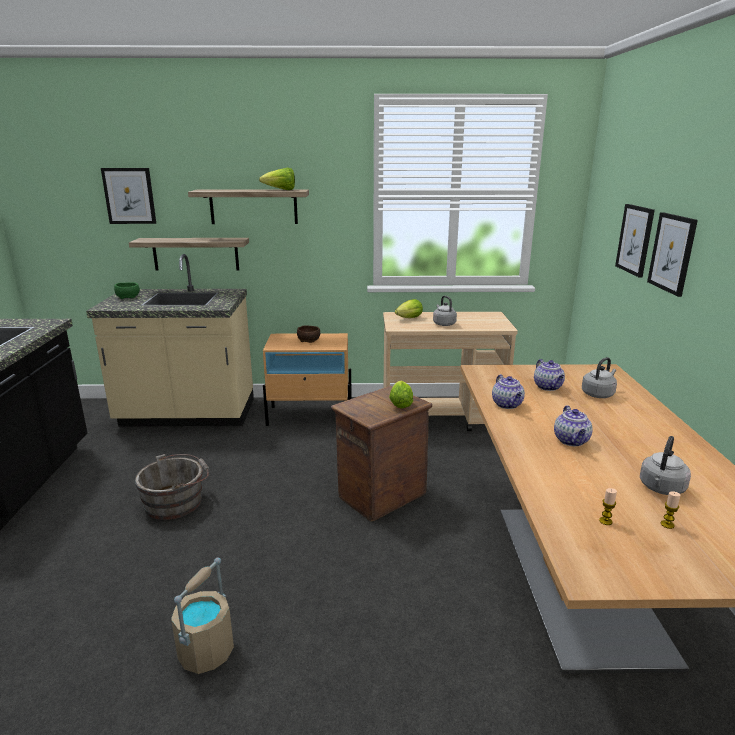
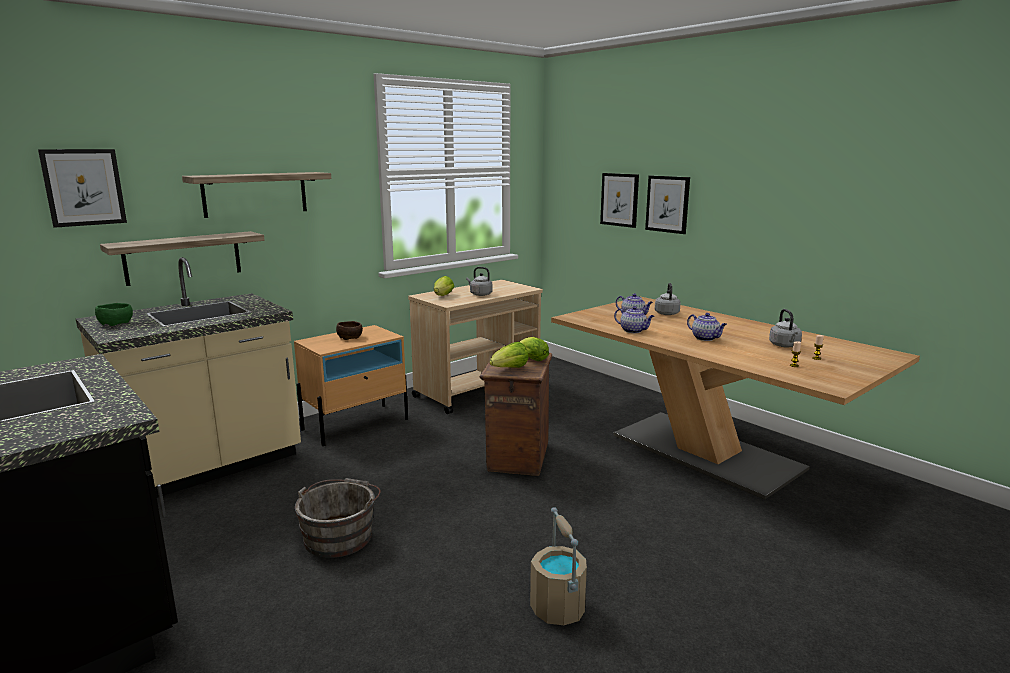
camera: 40 degrees left, 5 degrees down
lettuce [259,168,295,190] -> lettuce moved to [489,342,528,368]

